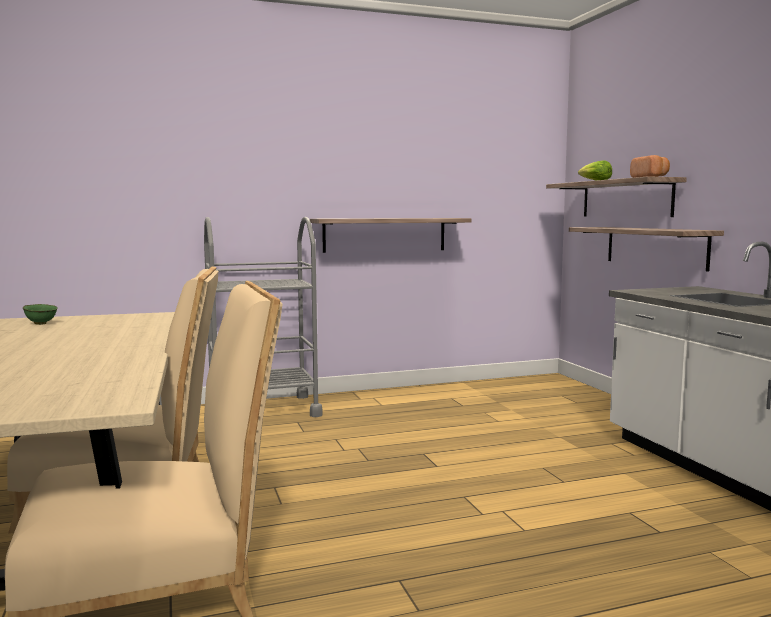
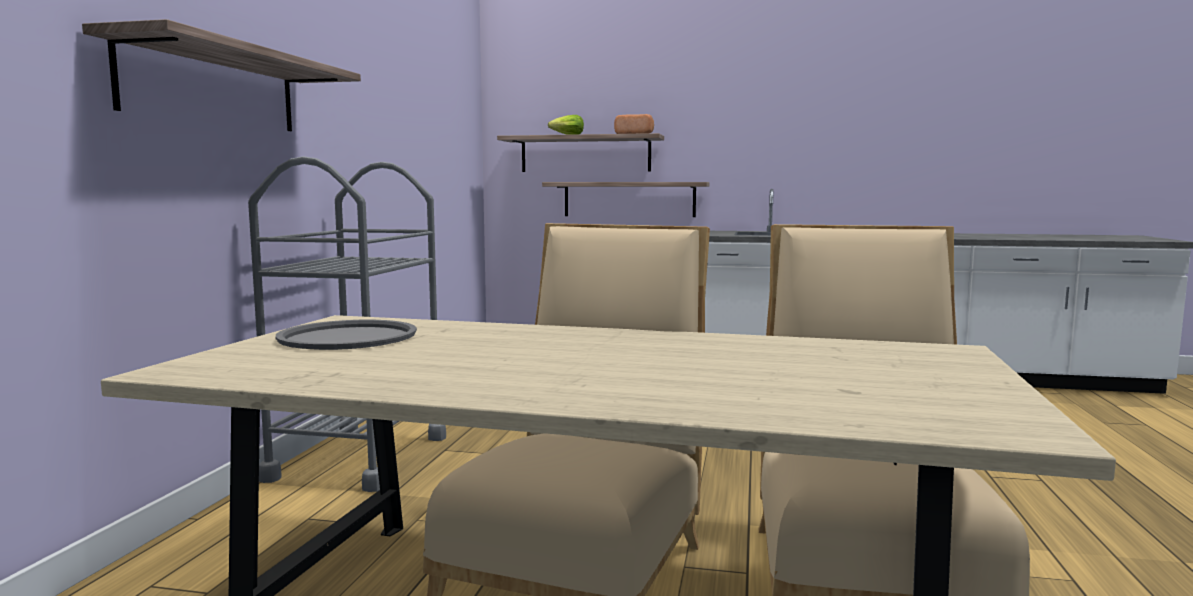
camera: 60 degrees left, 0 degrees up
green bowl [23,304,58,325] -> none
shelf [310,218,471,253] -> shelf moved to [82,19,361,131]
none -> grey tray [276,320,417,350]

